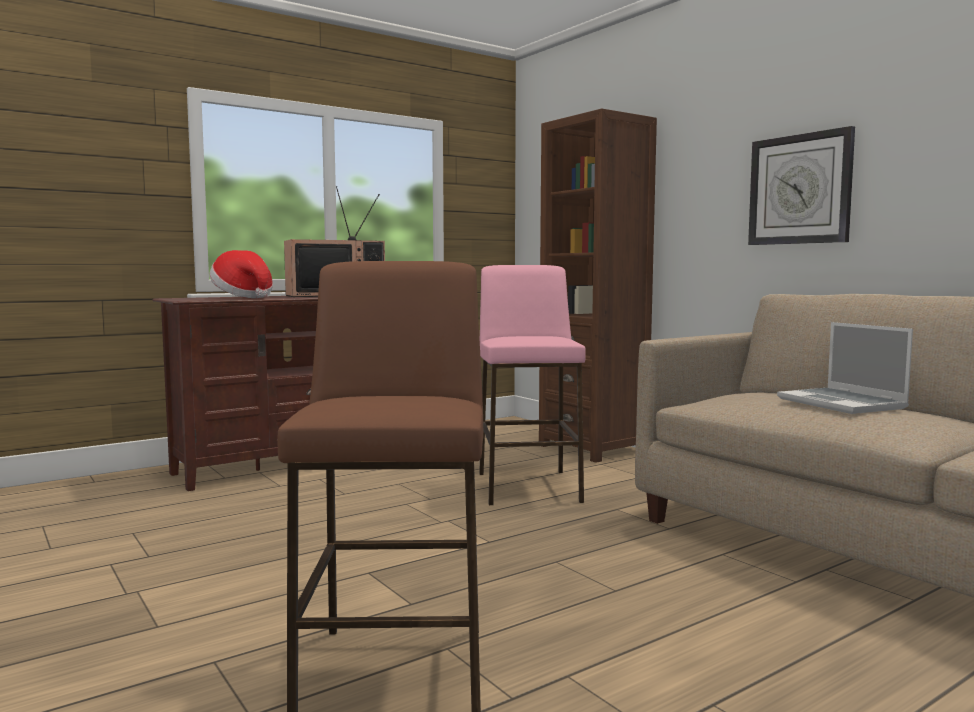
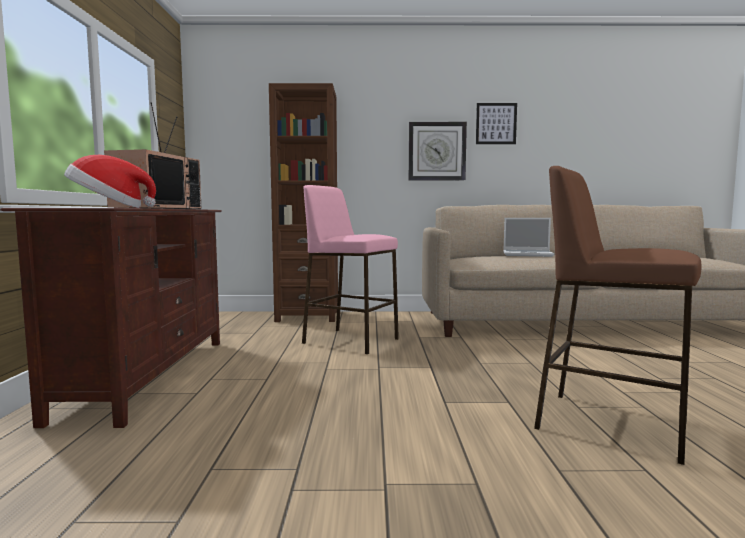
camera: 55 degrees left, 0 degrees up
none -> picture [476,103,517,144]

